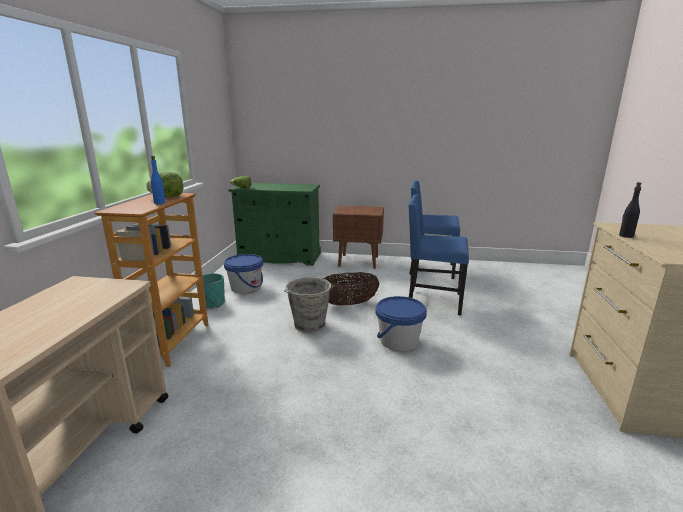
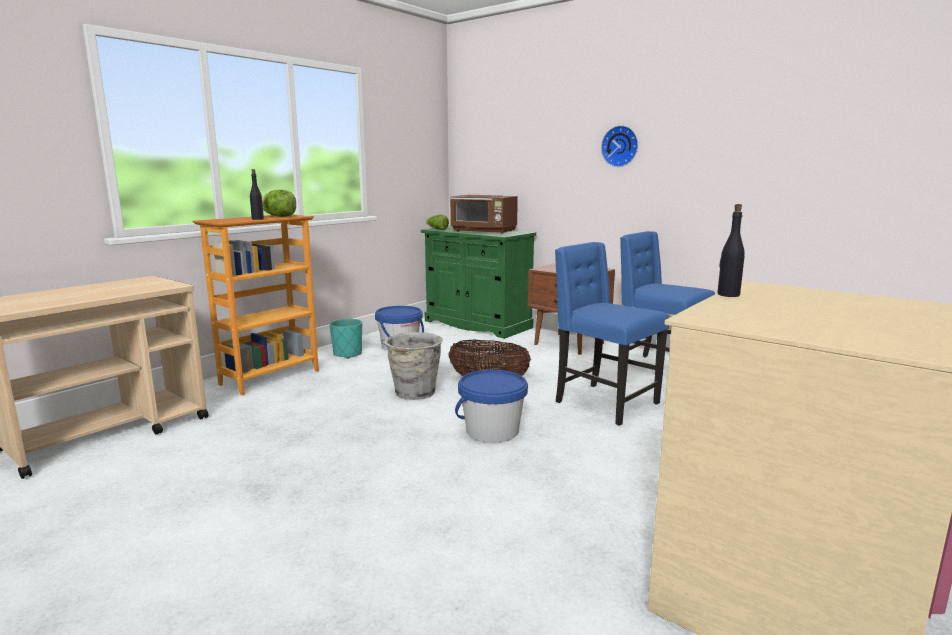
camera: 30 degrees right, 5 degrees down
blue bottle [151,156,166,204] -> black bottle [250,169,264,220]
none -> brown microwave [450,195,518,234]
none -> wall clock [601,125,638,167]

